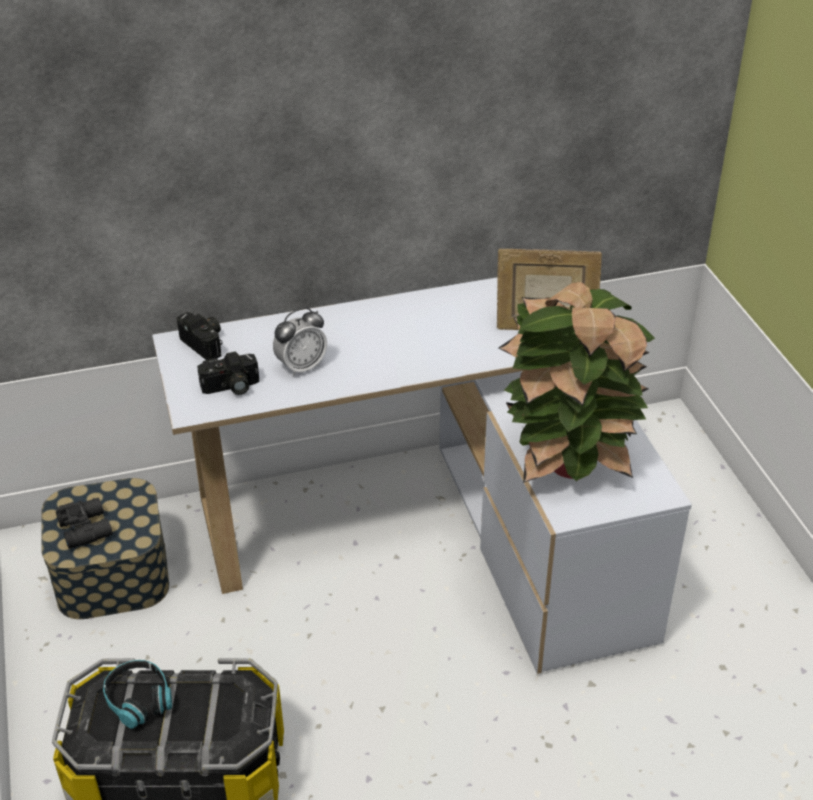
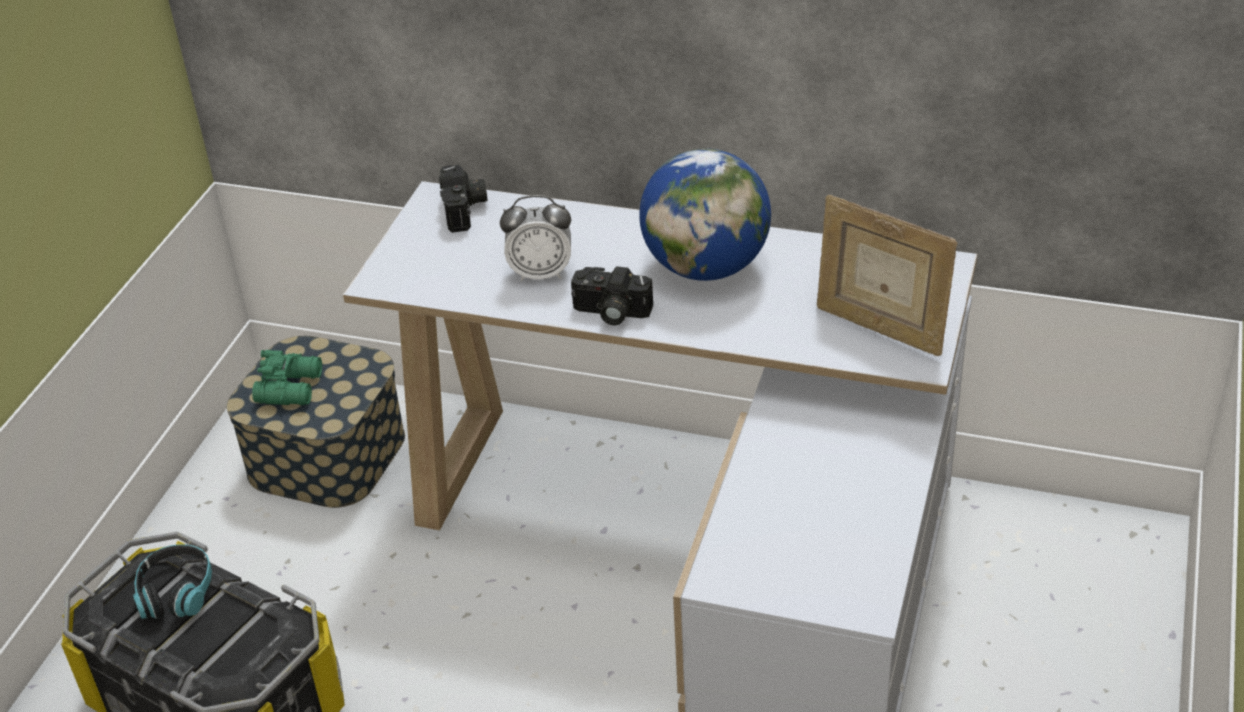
camera: 35 degrees right, 0 degrees up
black binoculars [56,498,113,549] -> green binoculars [252,350,322,405]
camera [197,352,259,395] -> camera moved to [571,266,653,325]
potted plant [499,282,655,483] -> none
none -> globe [639,149,771,281]

